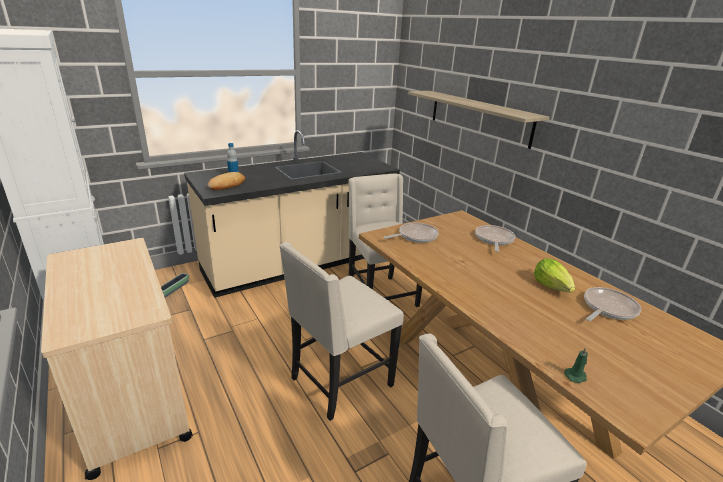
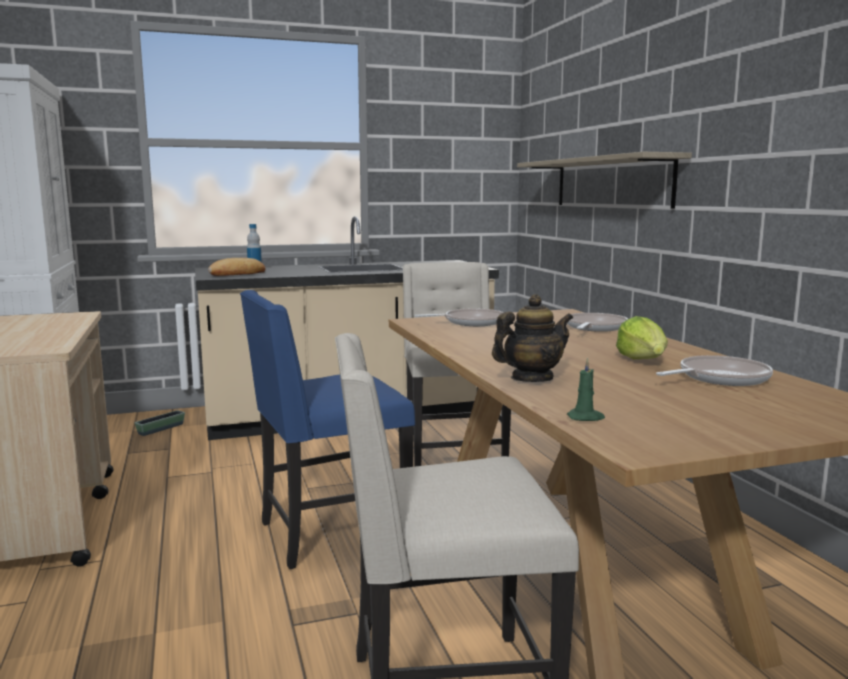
camera: 15 degrees right, 15 degrees down
beige chair [279,242,404,421] -> blue chair [240,290,415,569]
none -> teapot [492,294,573,382]

